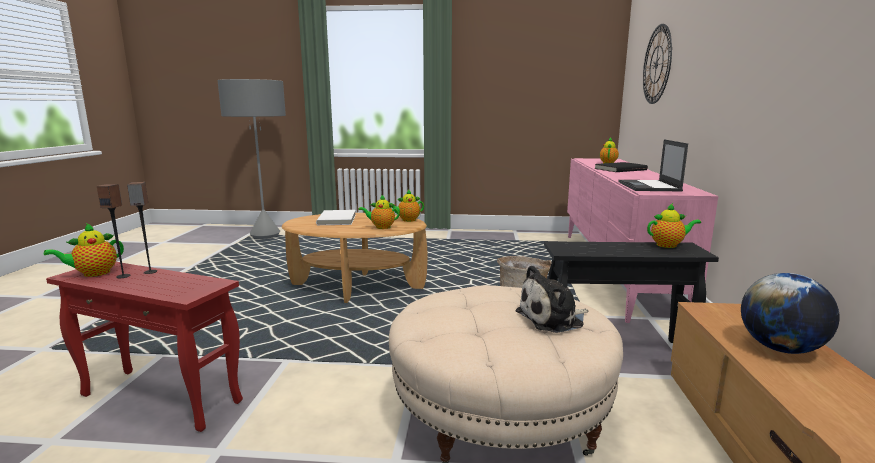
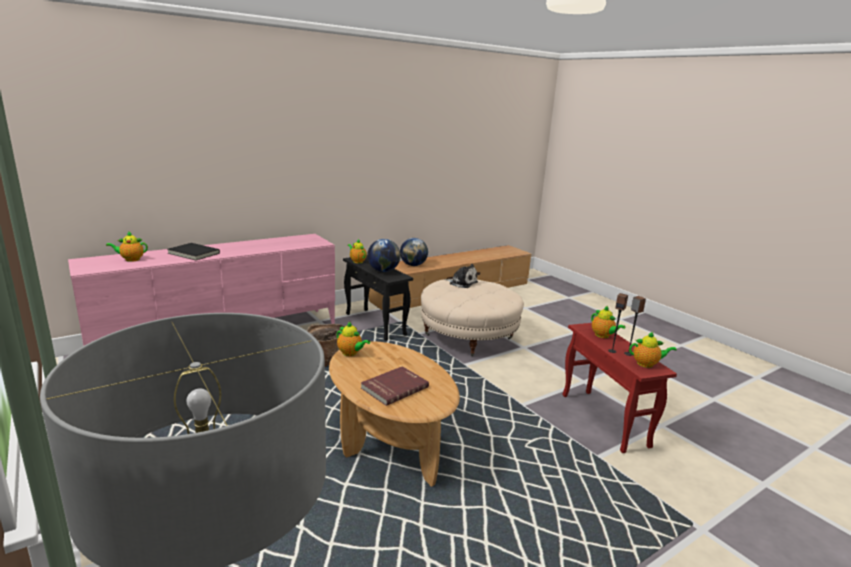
camera: 130 degrees left, 5 degrees up
white book [316,210,356,225] -> red book [361,366,429,406]
teapot [358,194,399,229] -> teapot moved to [591,306,626,338]
laptop [618,139,688,191] -> none
wall clock [643,24,672,104] -> none
none -> globe [367,239,401,272]

